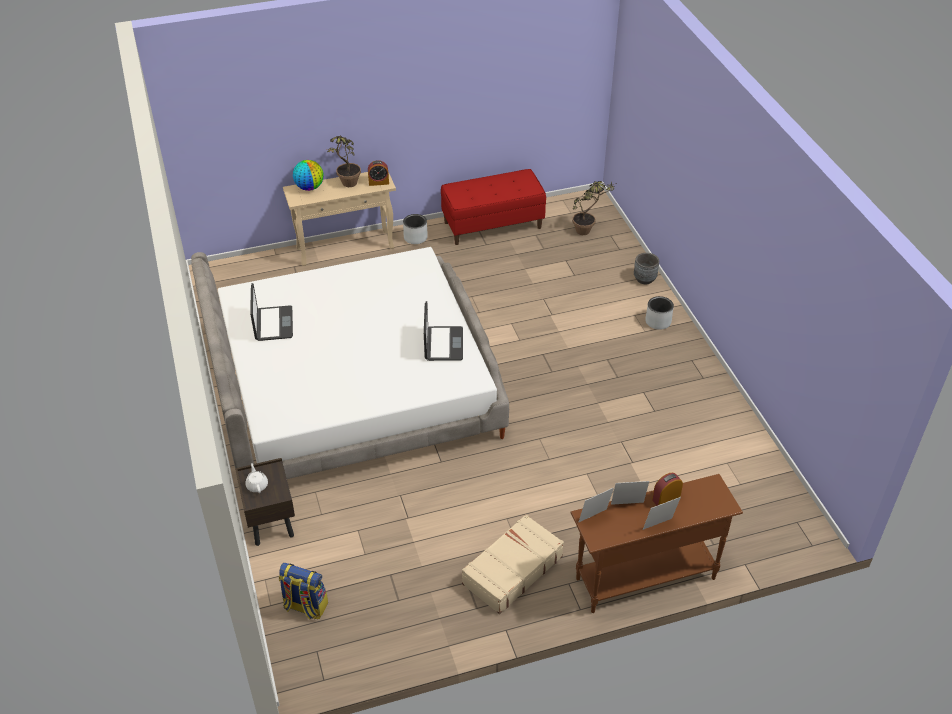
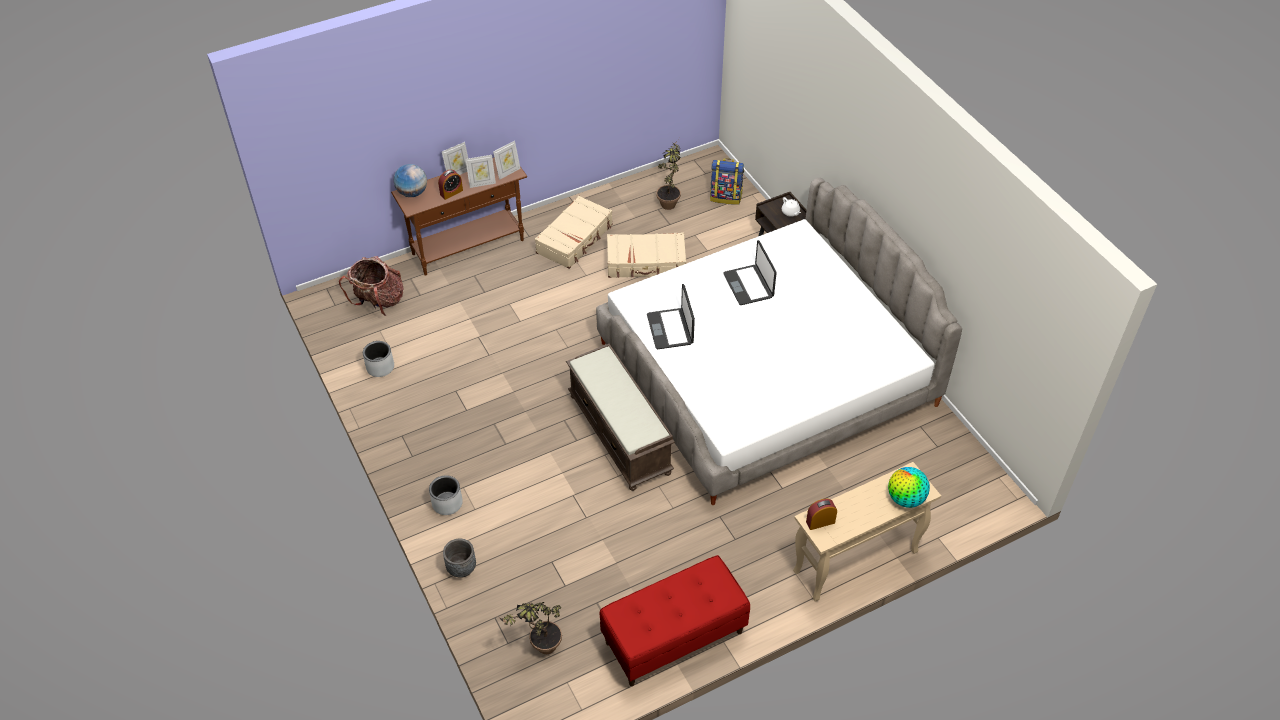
camera: 170 degrees right, 5 degrees up
laptop [250,283,293,341] -> laptop moved to [723,240,777,305]
potted plant [327,136,361,187] -> potted plant moved to [656,140,681,210]
grey planter [403,214,428,244] -> grey planter moved to [363,341,394,377]
none -> backpack [339,256,404,316]
none -> globe [394,164,427,197]
none -> brown bench [566,344,675,491]
none -> beige suitcase [607,233,686,278]

